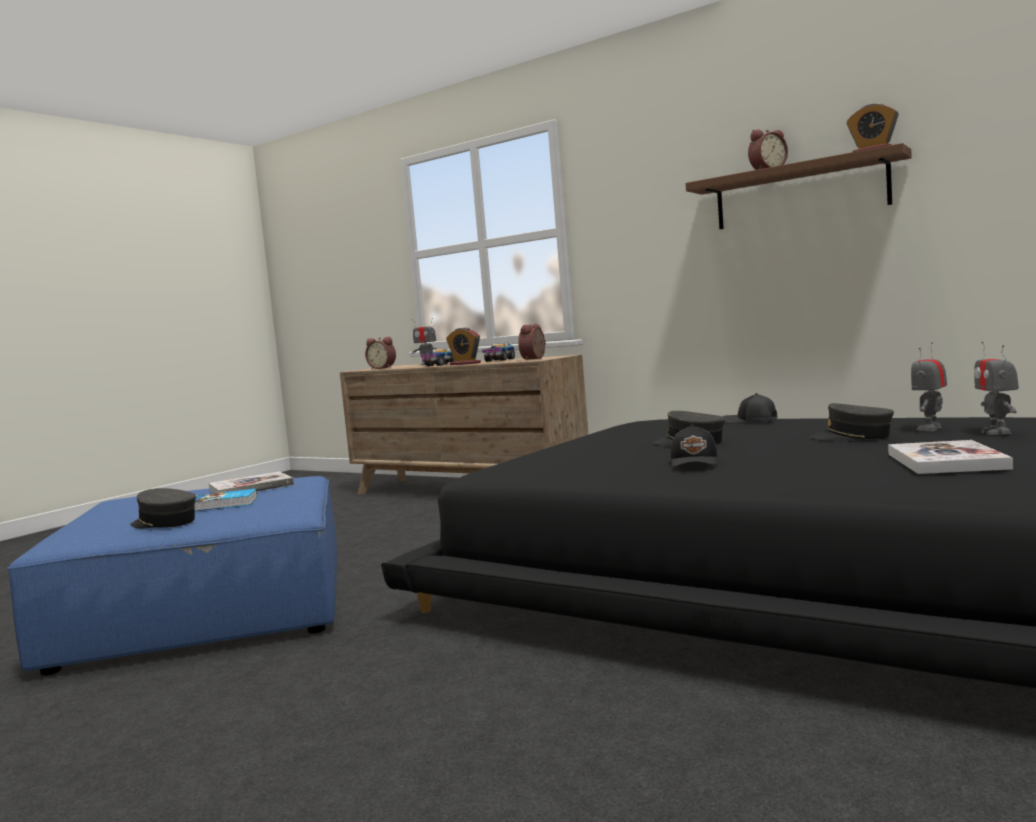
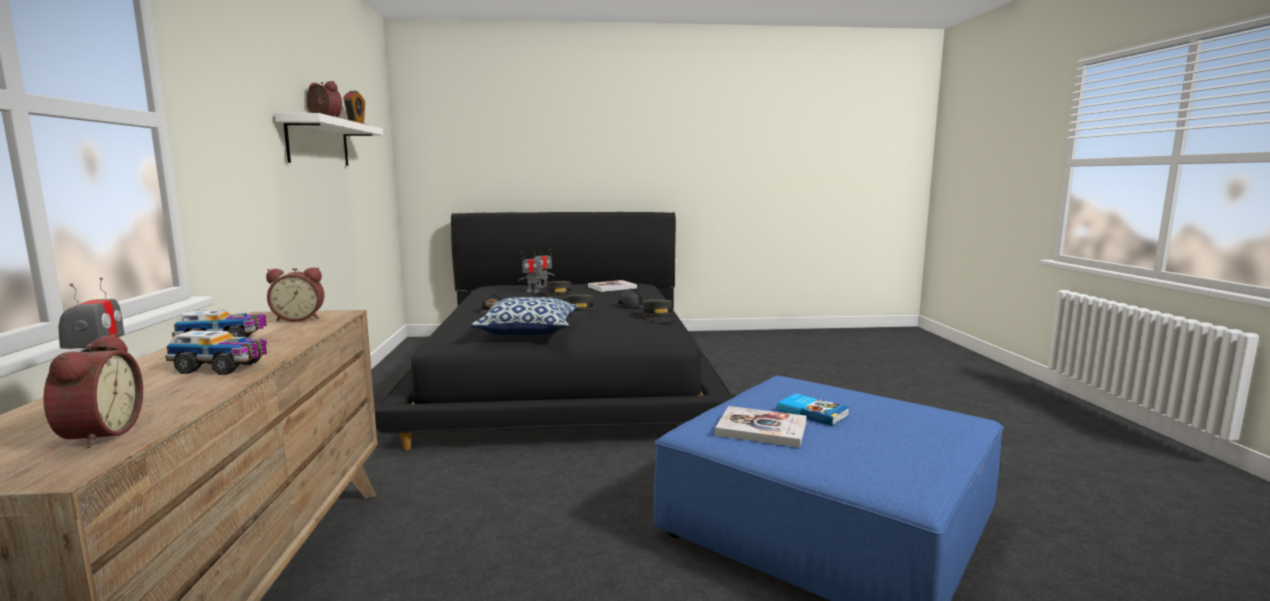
camera: 130 degrees left, 5 degrees up
grey cap [130,488,196,529] -> grey cap moved to [642,299,674,322]
alarm clock [446,327,481,365] -> none
brown shelf [685,143,912,229] -> white shelf [275,113,383,166]
none -> pillow [471,297,578,335]

